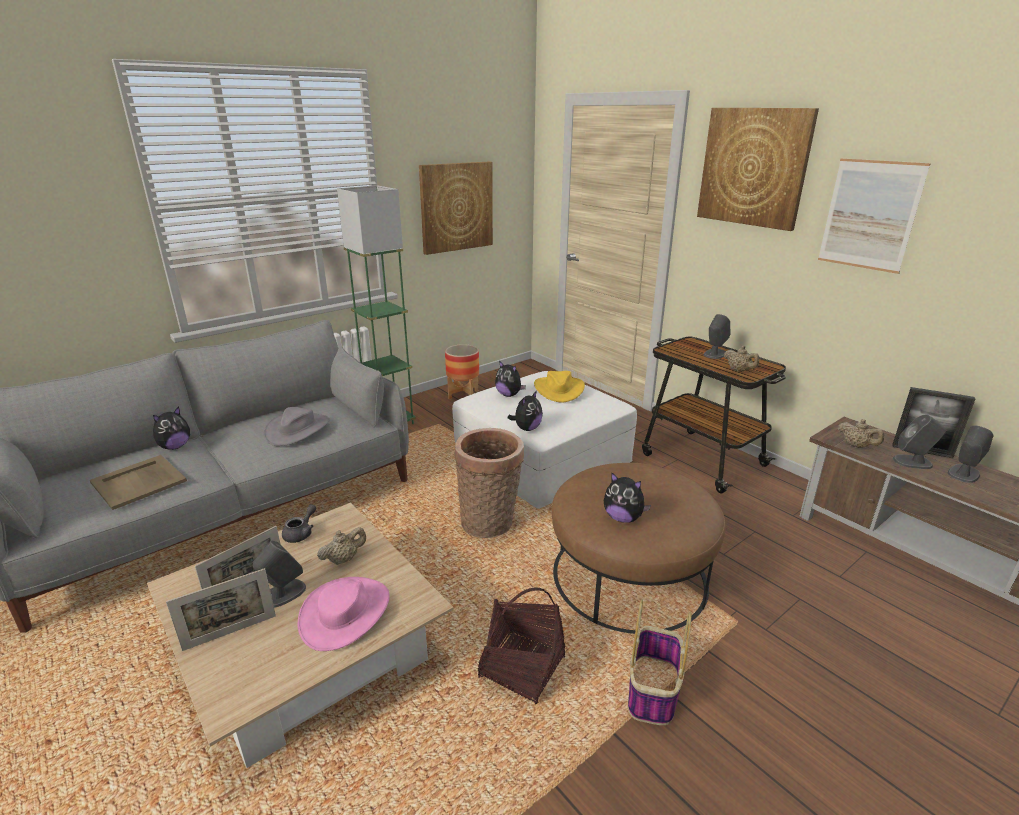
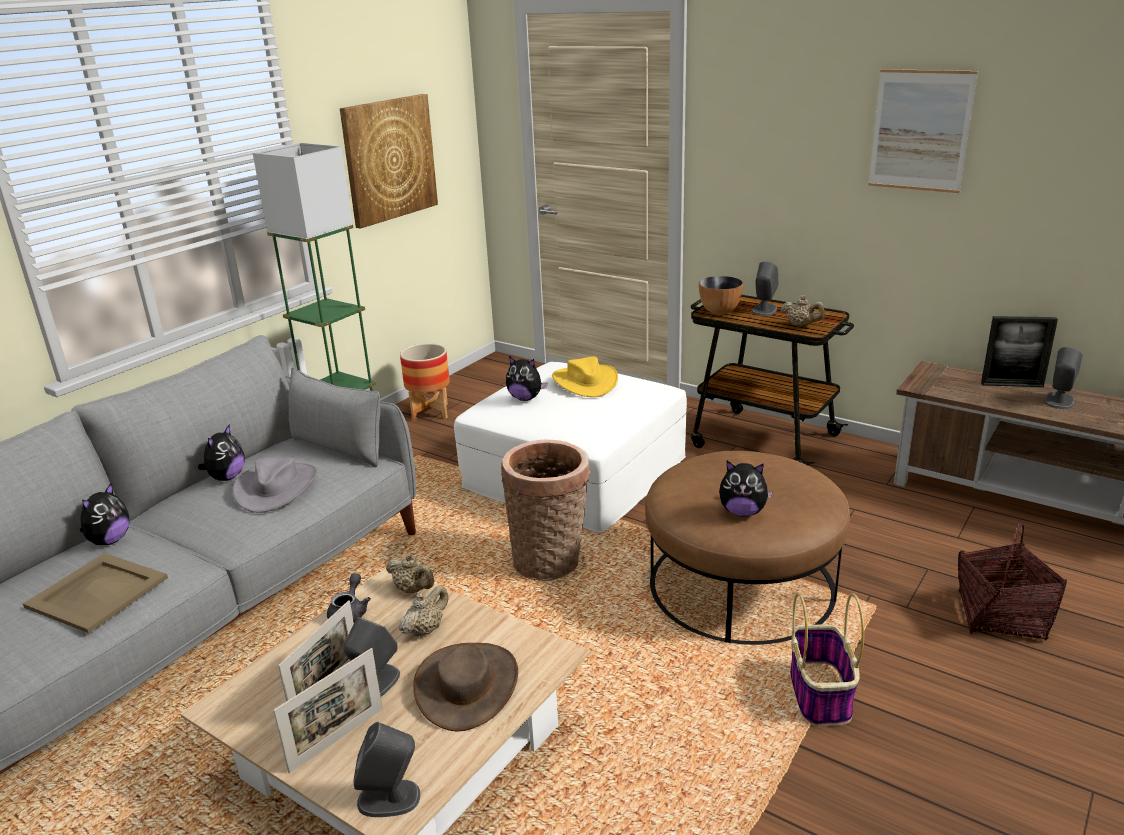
camera: 15 degrees left, 0 degrees up
pink hat [298,577,390,651] -> brown hat [413,643,518,732]
basket [478,587,565,704] -> basket moved to [958,522,1067,641]
plush toy [507,391,543,431] -> plush toy moved to [198,425,245,481]
picture [697,108,819,231] -> none
beige teapot [838,419,884,448] -> beige teapot moved to [386,554,434,593]
grey speaker [893,414,946,469] -> grey speaker moved to [353,722,421,817]
none -> bowl [699,276,743,314]

